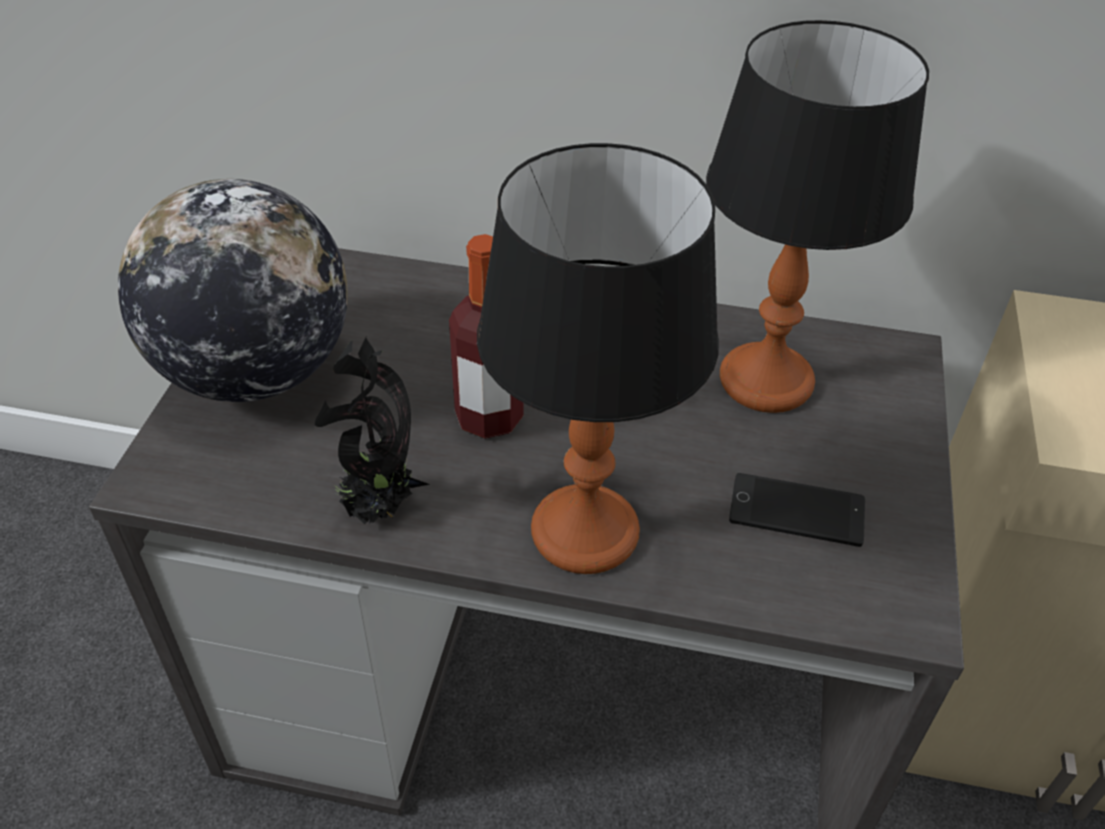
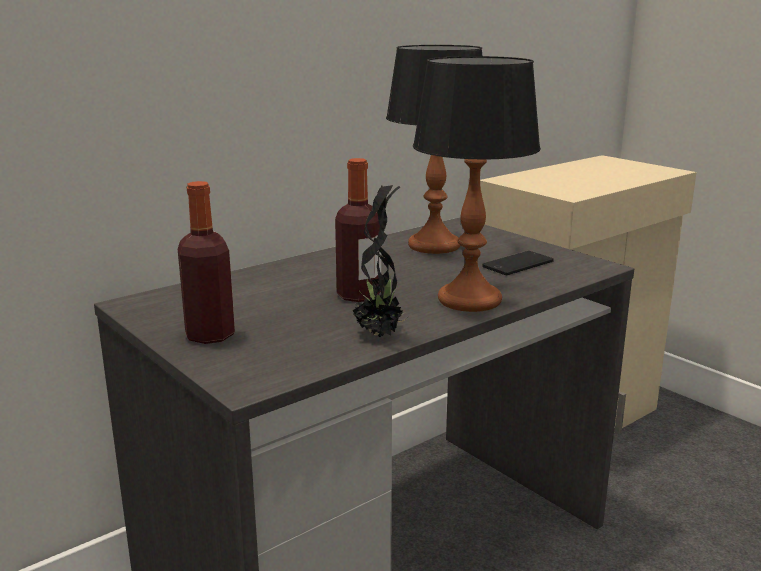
camera: 50 degrees left, 25 degrees down
globe [118,179,348,402] -> bottle [178,181,235,344]

